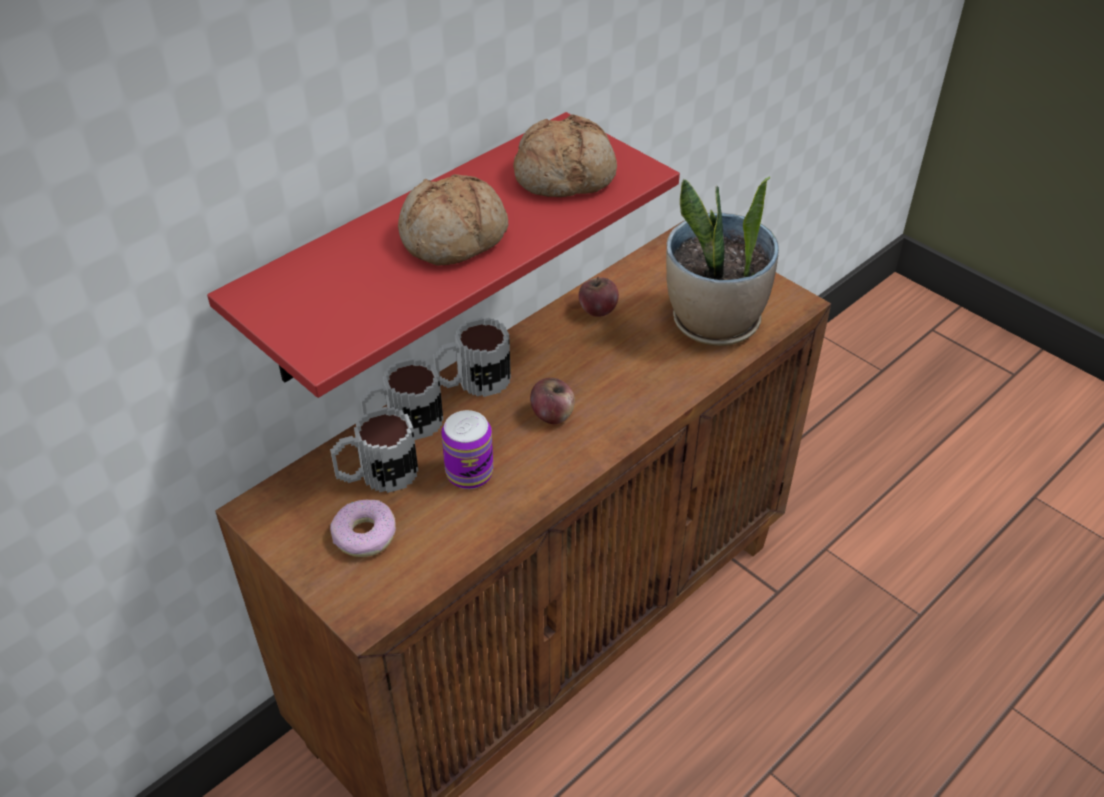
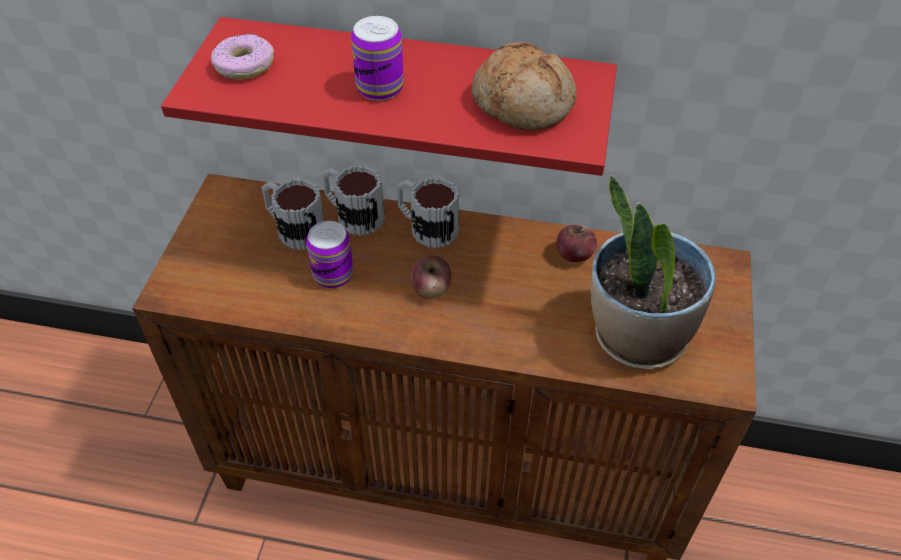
camera: 55 degrees right, 5 degrees up
donut [330,500,396,557] -> donut moved to [211,34,274,80]
bread [398,174,508,266] -> can [351,16,404,101]

